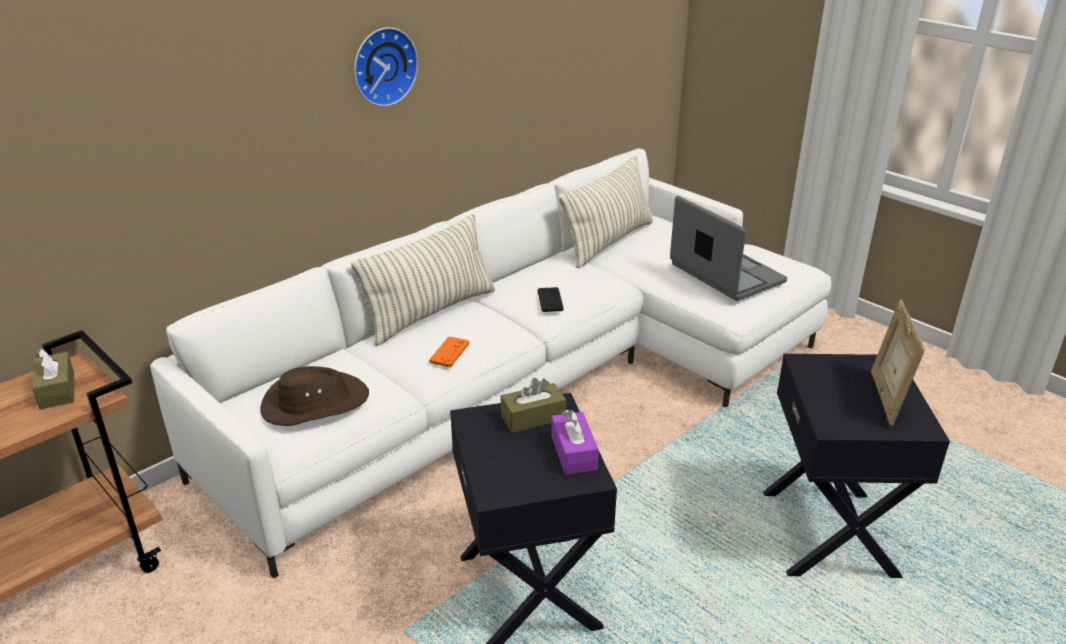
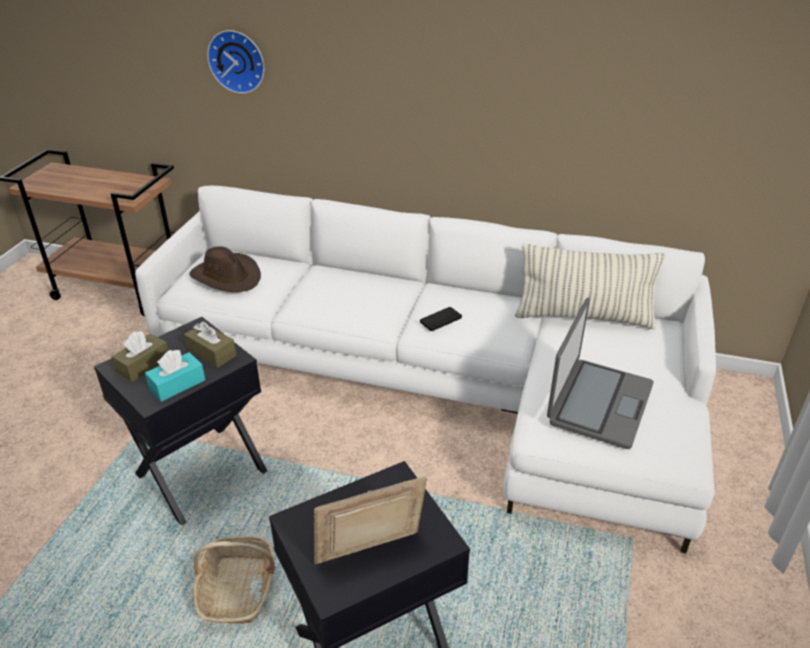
camera: 60 degrees right, 5 degrees up
brown tissue box [32,348,74,409] -> brown tissue box moved to [111,331,168,382]
pillow [351,213,496,346] -> none
wall clock [354,27,418,107] -> wall clock moved to [207,30,265,94]
orange game controller [429,337,469,367] -> none
purple tissue box [551,410,599,474] -> turquoise tissue box [145,350,205,402]
none -> basket [193,536,275,623]

